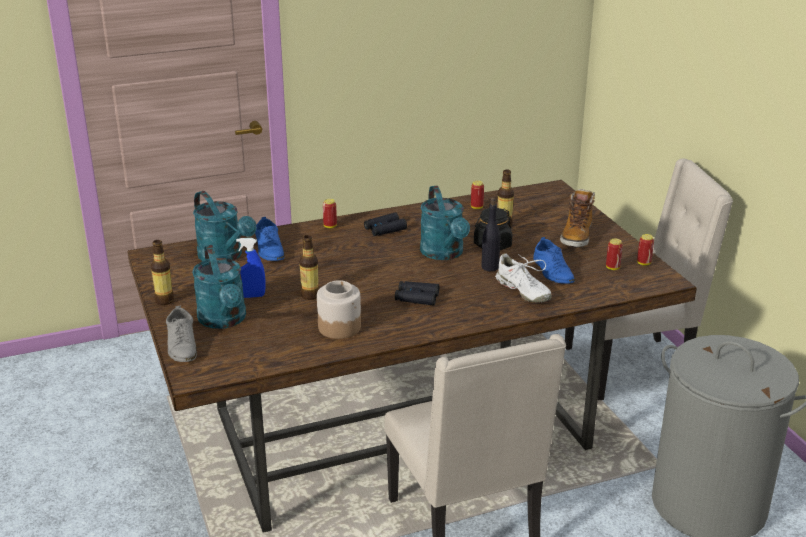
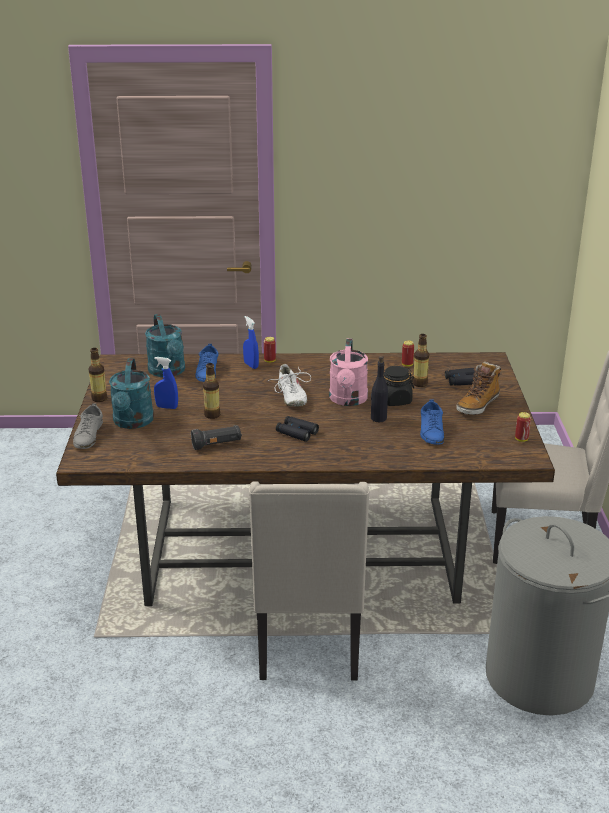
camera: 20 degrees right, 0 degrees up
jar [317,280,361,339] -> black flashlight [191,425,242,450]
black binoculars [364,212,407,236] -> black binoculars moved to [445,367,475,386]
turquoise watering can [420,186,470,260] -> pink watering can [329,338,368,406]
white shoe [495,253,552,303] -> white shoe moved to [268,364,311,407]
can [606,239,623,270] -> none
none -> blue spray bottle [243,316,259,369]

